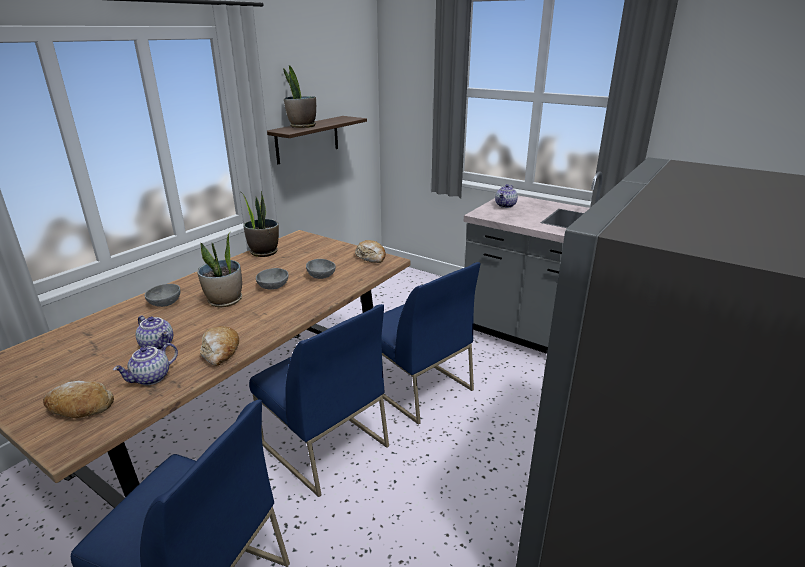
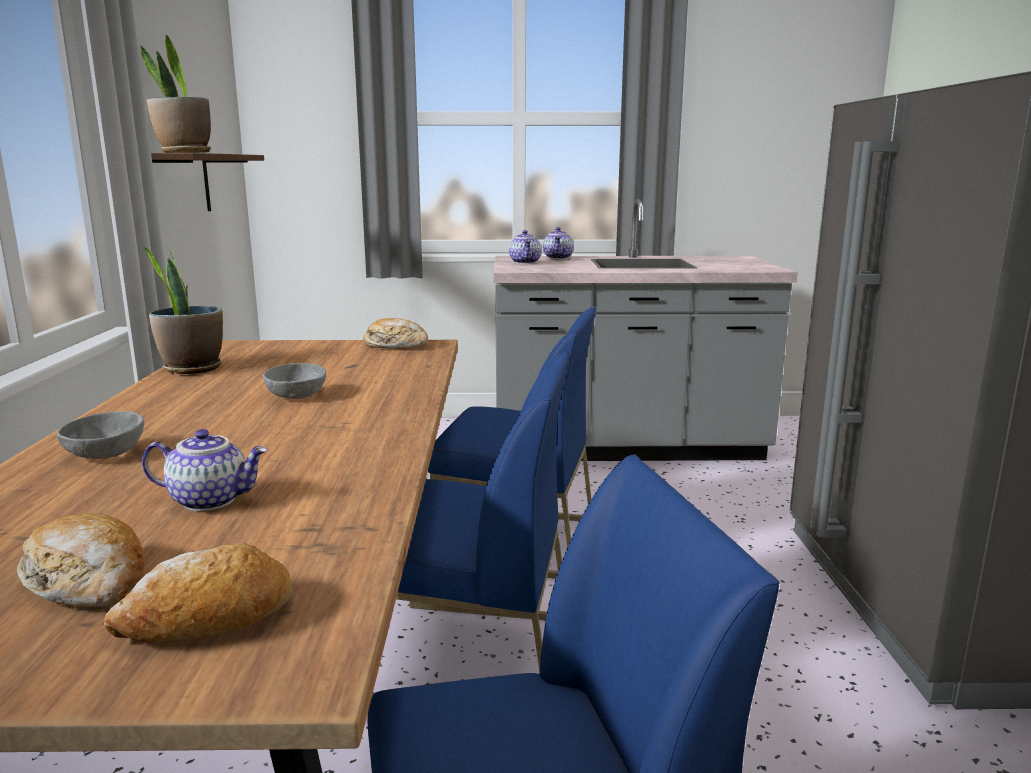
camera: 35 degrees left, 10 degrees down
teapot [113,343,178,385] -> teapot moved to [543,227,574,259]
potted plant [197,231,242,307] -> none
bread [200,326,239,366] -> bread moved to [17,513,145,607]
grey bowl [306,259,336,279] -> none

